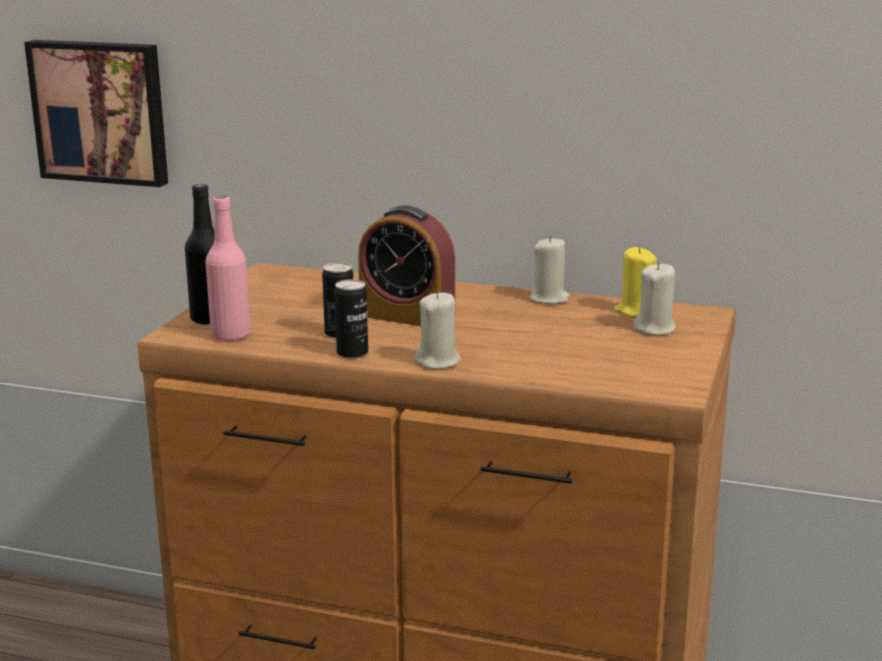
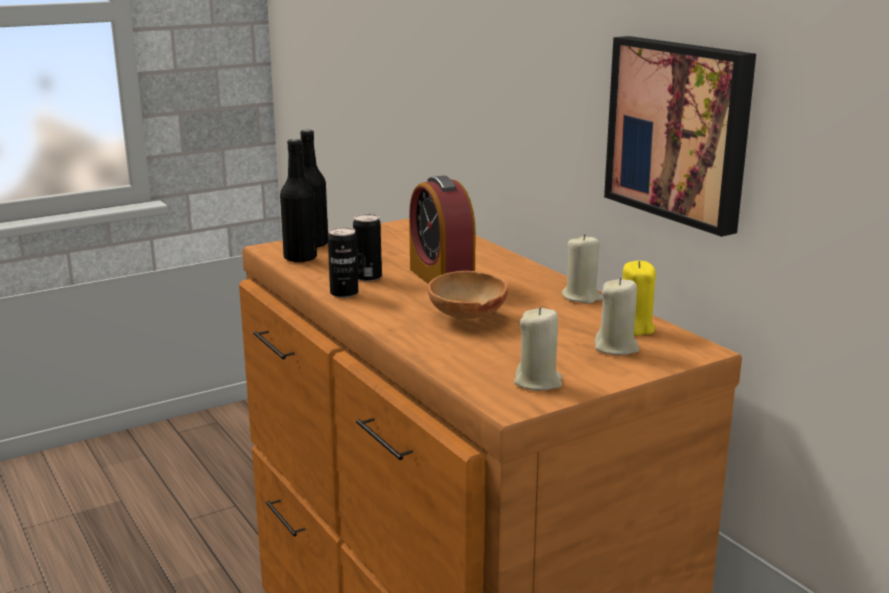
camera: 40 degrees right, 0 degrees up
picture [24,40,168,187] -> picture moved to [604,36,756,237]
pink bottle [205,196,251,342] -> black bottle [280,139,317,263]
beige candle [415,292,461,369] -> beige candle moved to [514,307,562,391]
none -> brown bowl [428,271,508,321]

